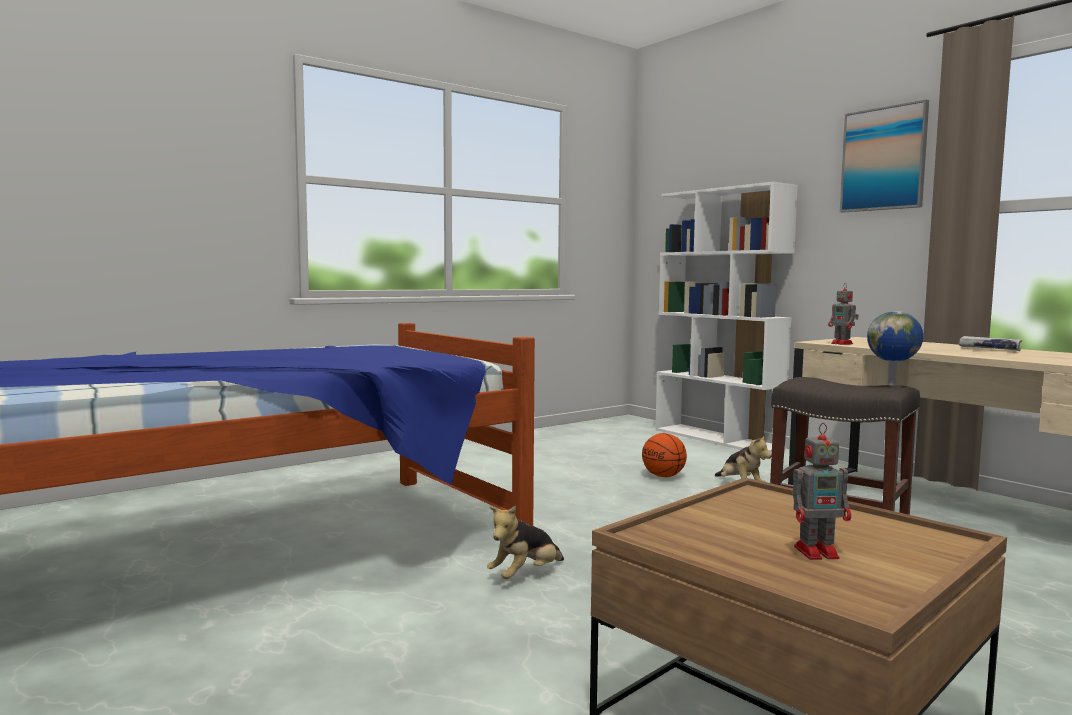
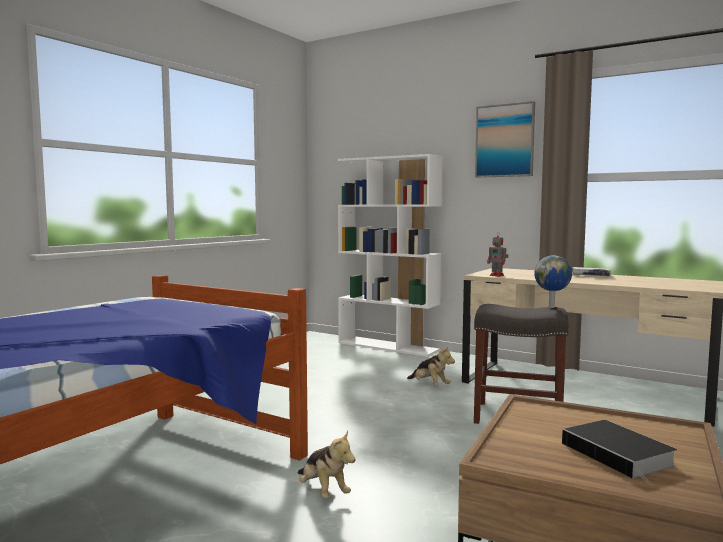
camera: 20 degrees left, 0 degrees up
plush toy [487,506,564,579] -> plush toy turned 60 degrees counterclockwise [298,431,356,498]
basketball [642,433,687,477] -> none
toy robot [793,423,851,560] -> book [562,420,677,485]

